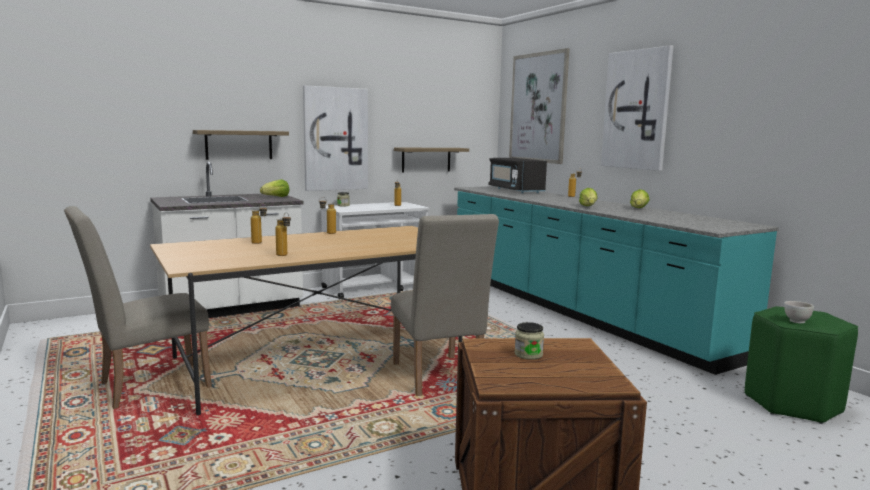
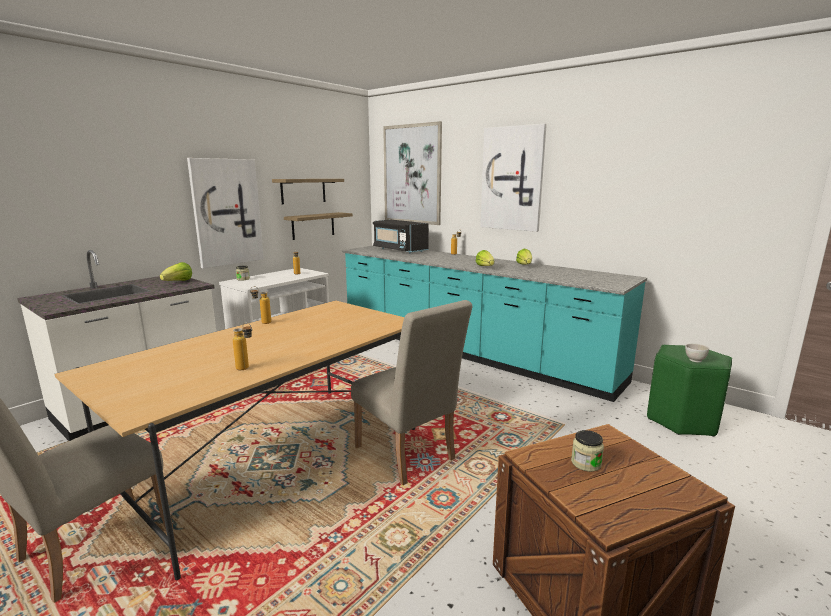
camera: 20 degrees left, 5 degrees up
shelf [193,130,289,160] -> shelf moved to [272,179,344,204]
bottle [251,204,267,244] -> none

